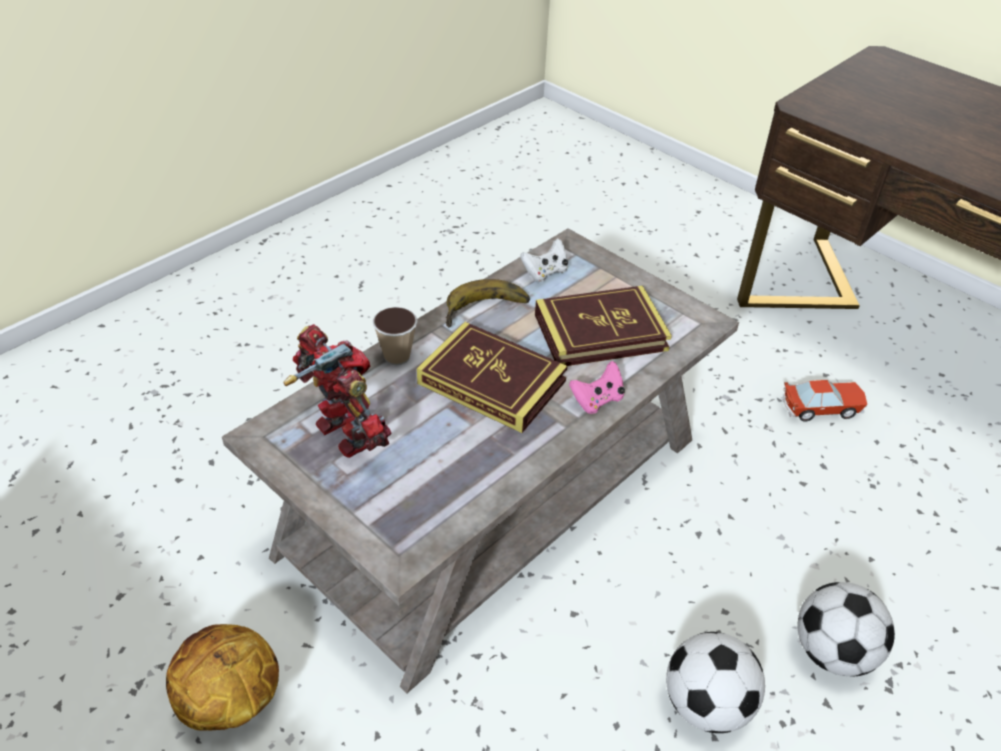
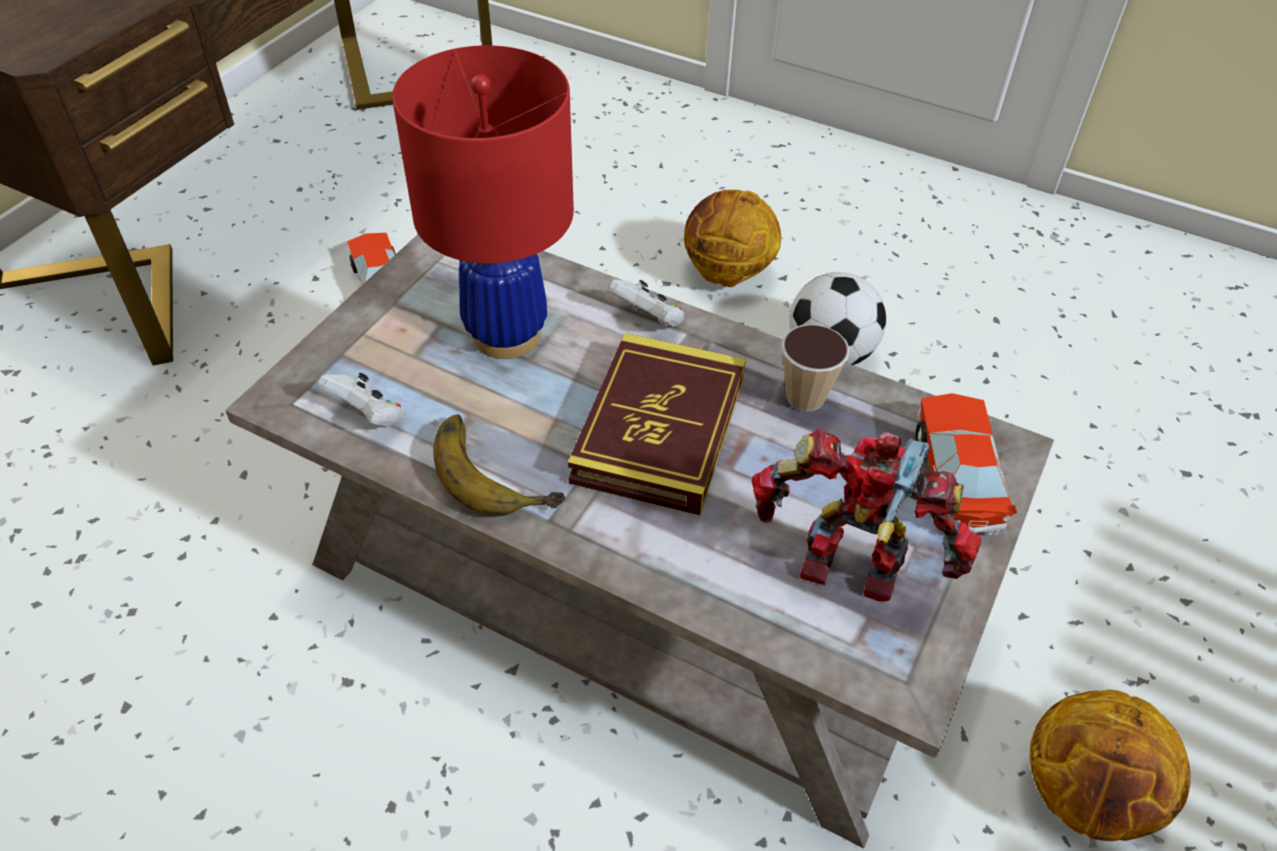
camera: 105 degrees left, 5 degrees up
toy robot [284,324,392,458] -> toy robot turned 75 degrees clockwise [752,429,981,602]
cup [372,307,418,365] -> cup moved to [781,324,850,412]
book [535,286,672,366] -> red table lamp [392,45,574,359]
pink game controller [569,361,625,414] -> white game controller [608,279,684,328]
football [797,582,895,677] -> basketball [684,190,781,287]
none -> toy car [915,393,1017,535]

